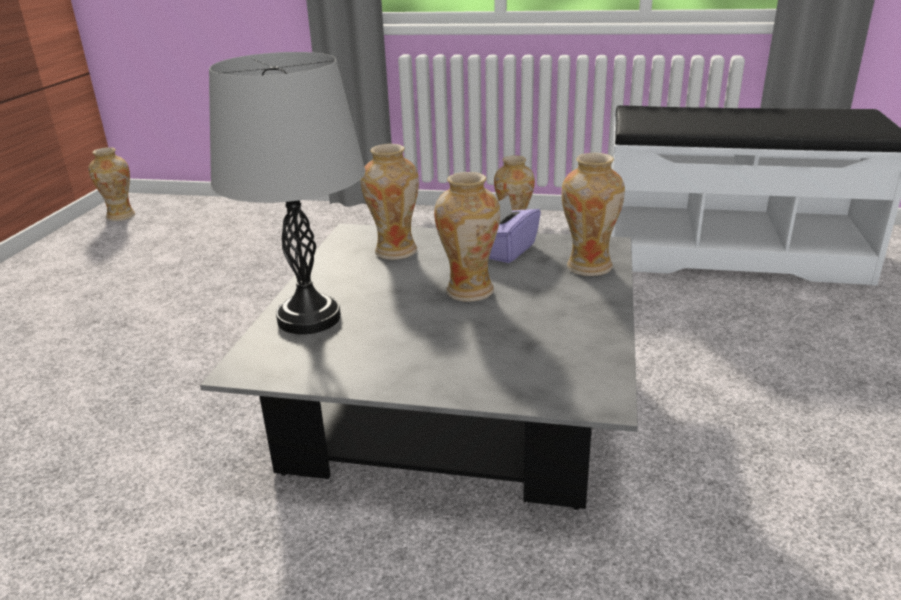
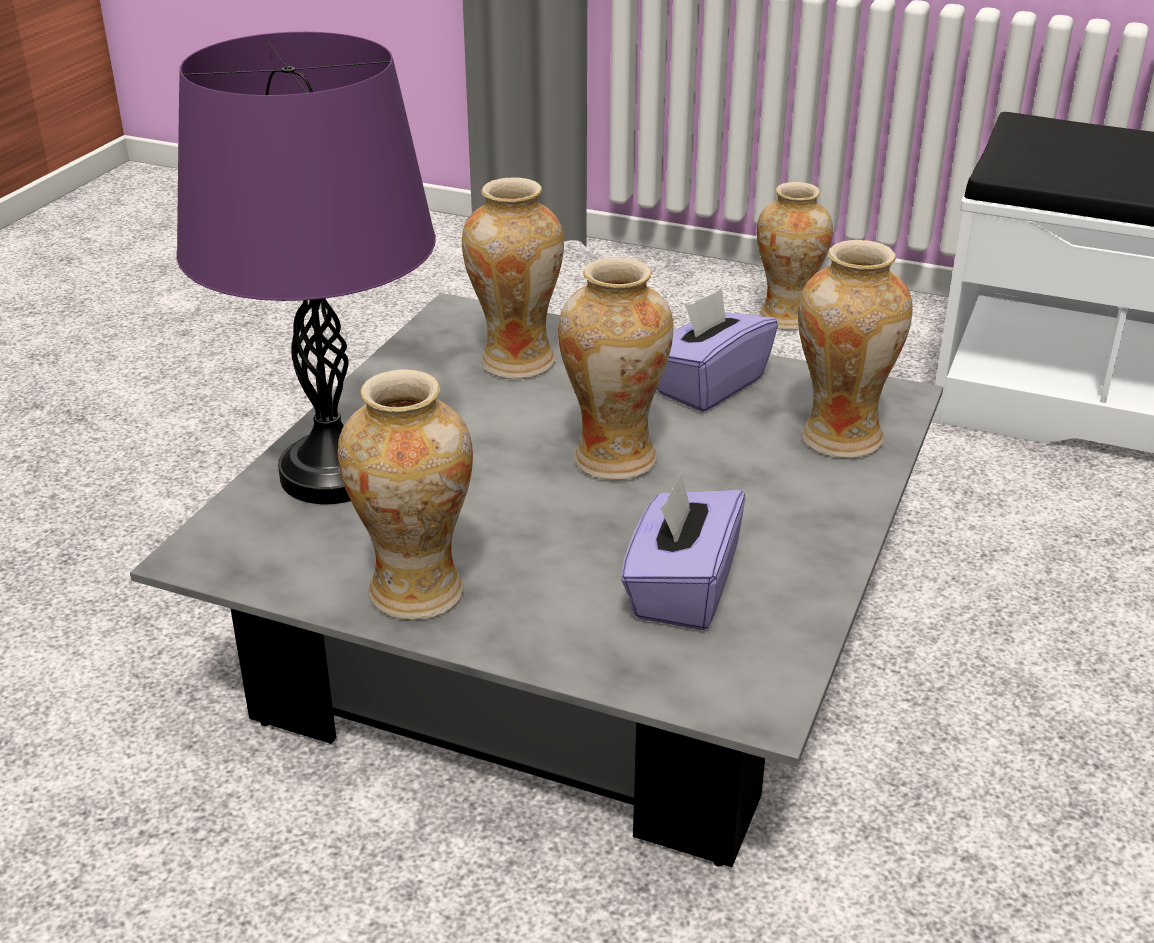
camera: 10 degrees right, 5 degrees up
vase [89,147,135,221] -> vase moved to [338,369,473,621]
grey table lamp [209,52,365,334] -> purple table lamp [176,32,436,504]
none -> purple tissue box [621,473,746,630]

